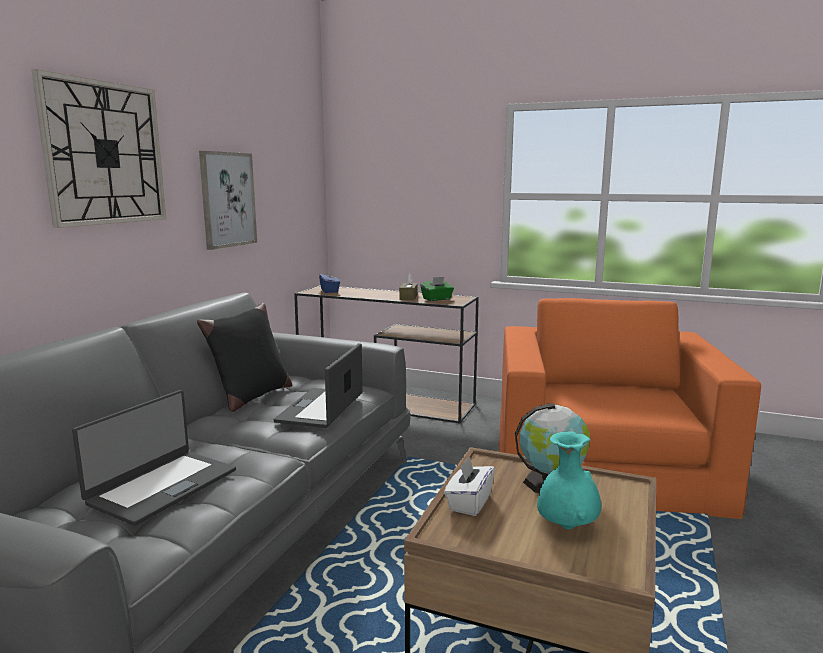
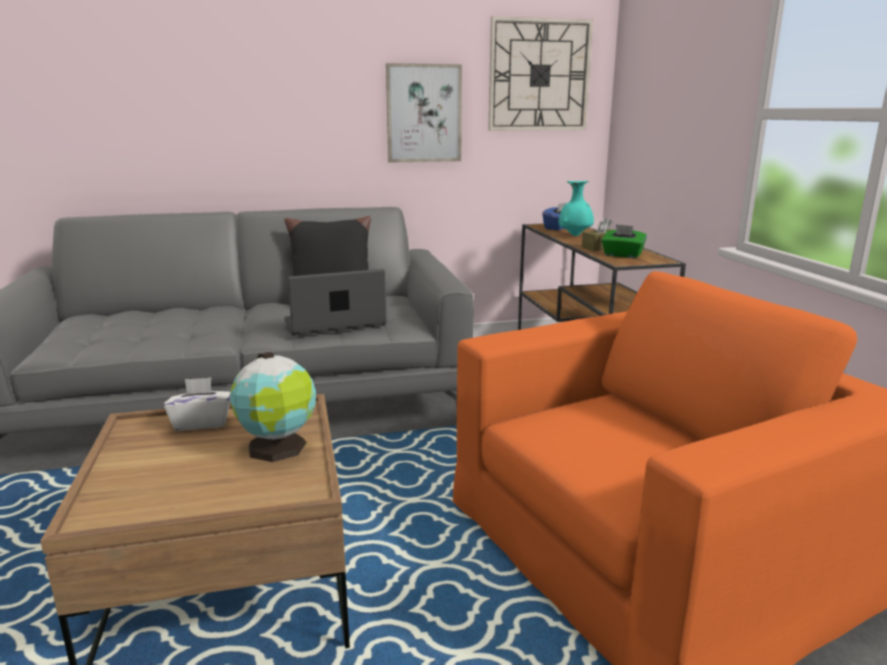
camera: 55 degrees right, 5 degrees up
wall clock [32,69,166,228] -> wall clock moved to [488,16,593,131]
laptop [72,390,236,526] -> none
turquoise vase [537,432,601,529] -> turquoise vase moved to [558,181,594,236]

